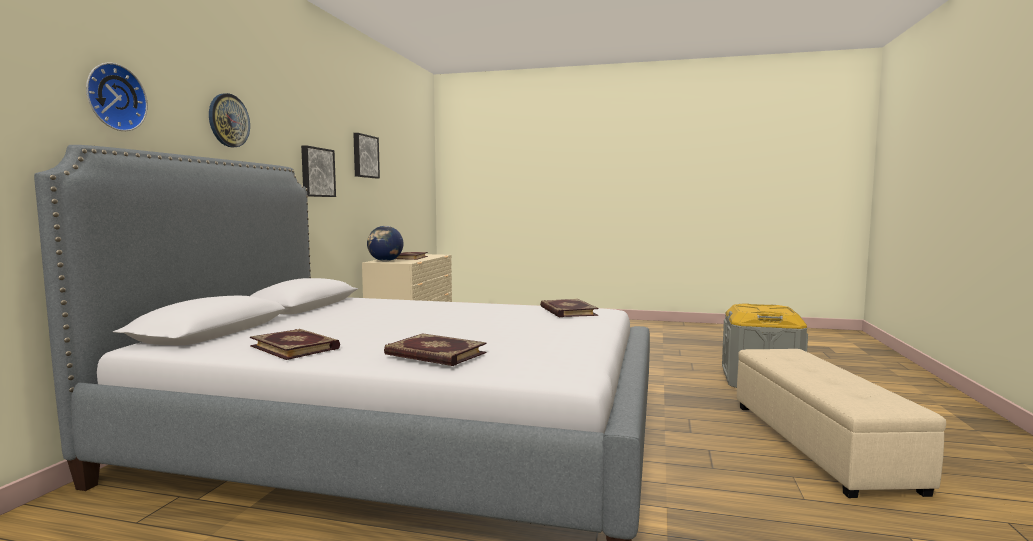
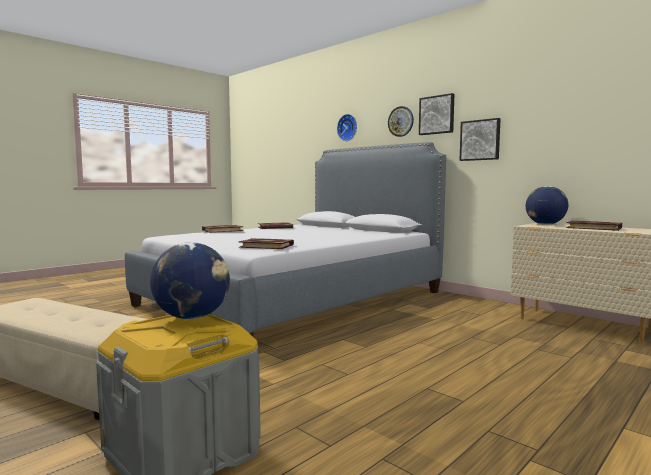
camera: 120 degrees right, 0 degrees up
picture [353,133,380,178] -> picture moved to [419,93,454,135]
none -> globe [150,242,230,319]

